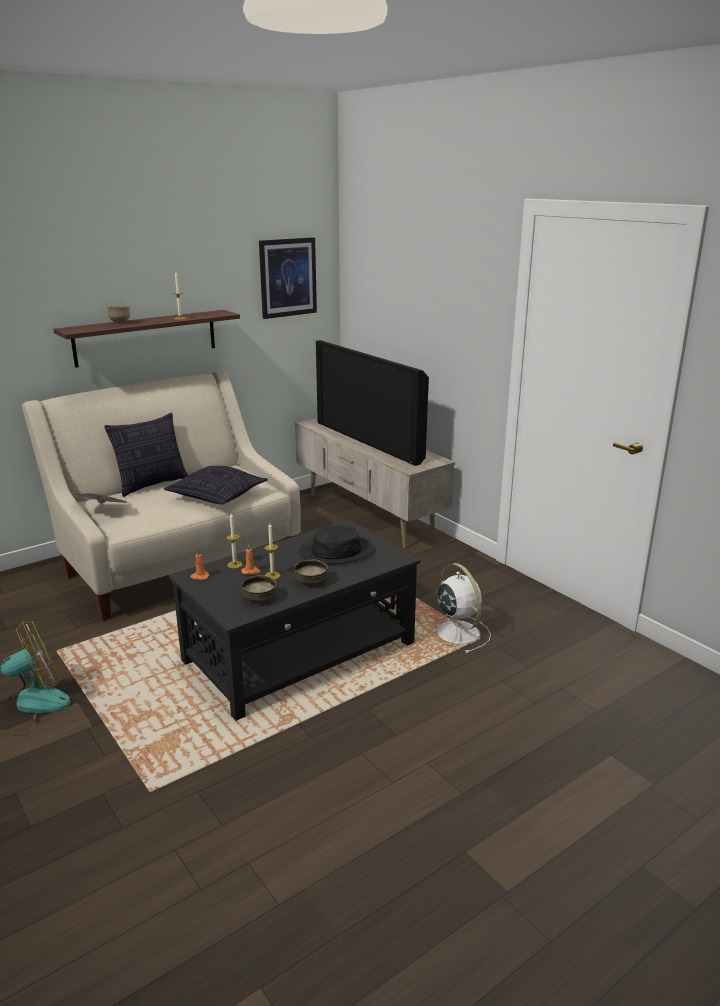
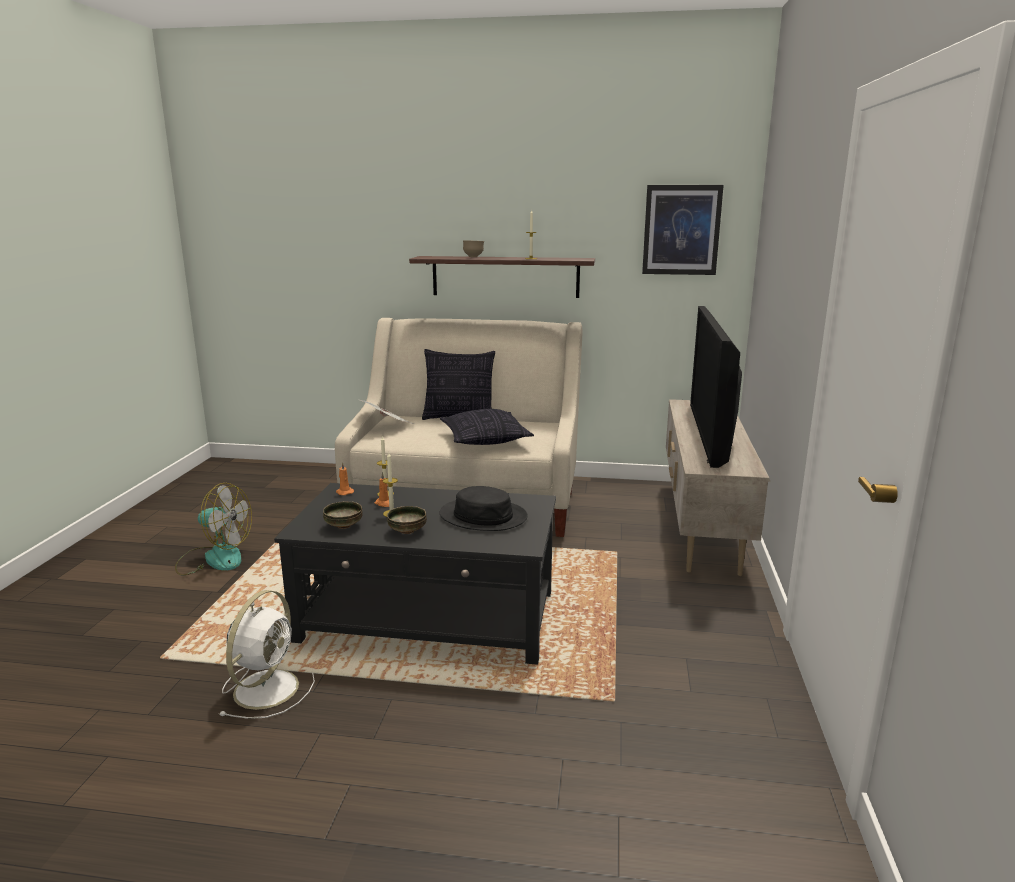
camera: 45 degrees right, 5 degrees down
white fan [431,563,491,653] -> white fan moved to [220,590,315,719]

